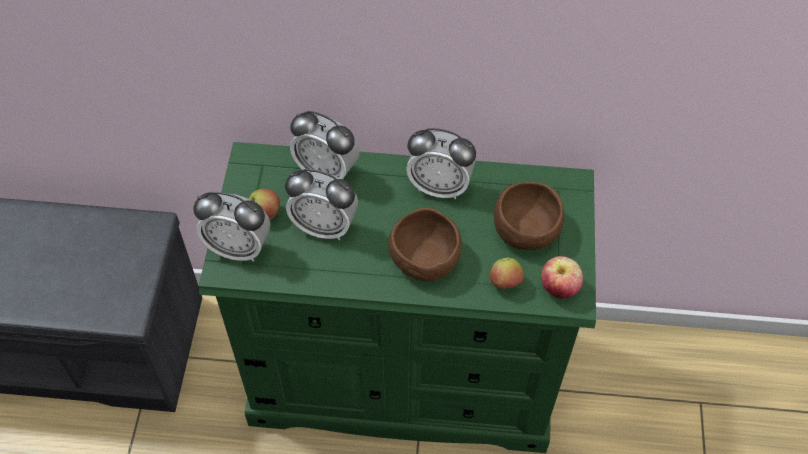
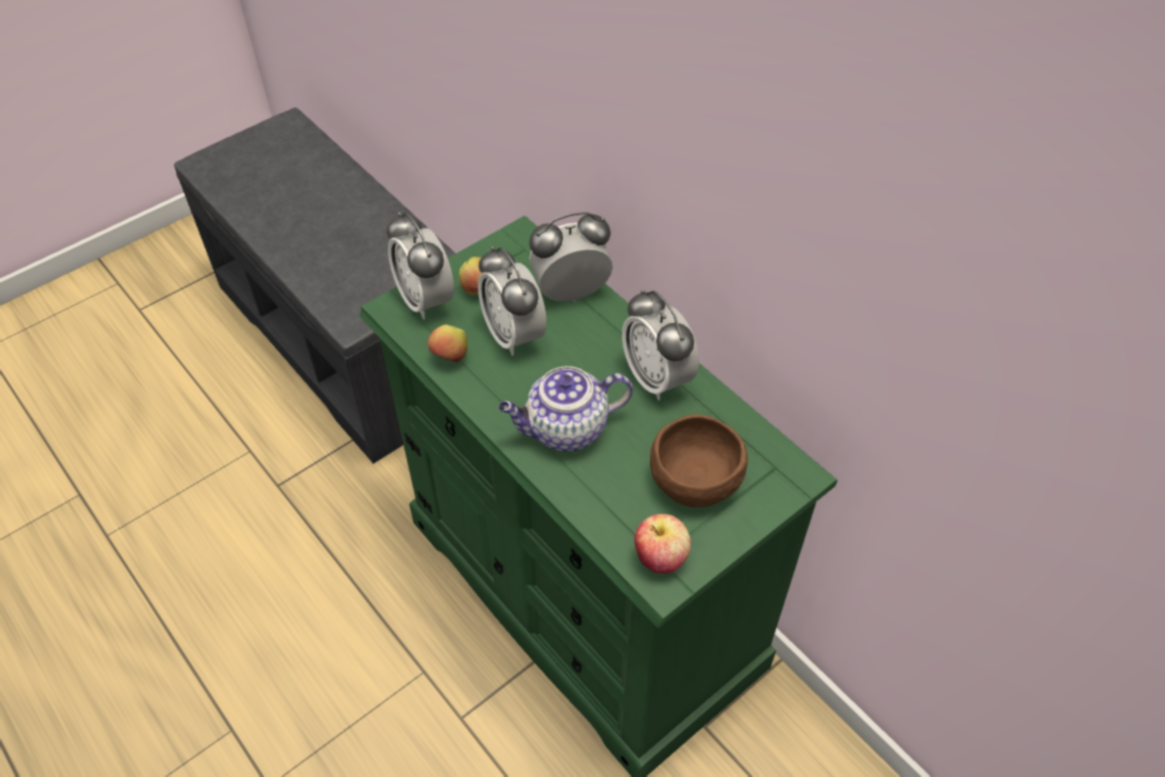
camera: 45 degrees right, 5 degrees down
alarm clock [290,111,360,179] -> alarm clock turned 90 degrees clockwise [529,212,613,302]
brown bowl [388,208,462,281] -> teapot [498,366,633,451]
apple [490,257,524,289] -> apple moved to [427,325,468,362]

